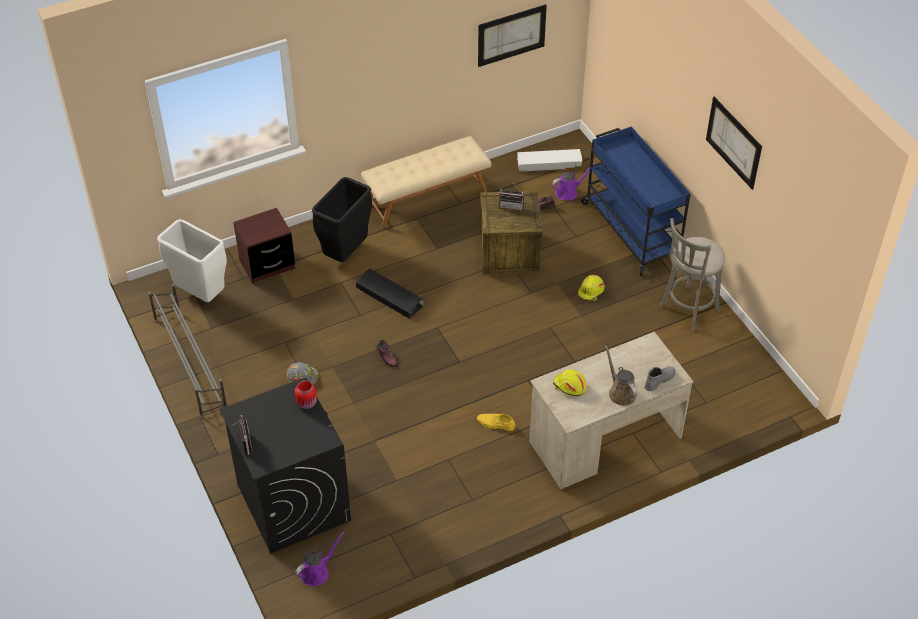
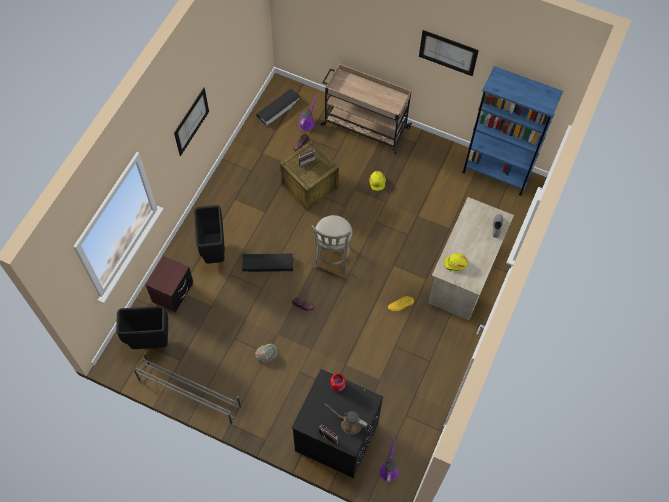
camera: 40 degrees left, 15 degrees up
white trash can [157,219,227,302] -> black trash can [116,306,168,349]
beige bench [361,136,492,229] -> none
picture [478,4,547,67] -> picture moved to [174,88,209,156]
white storage box [517,149,583,172] -> black storage box [256,89,301,126]
blue cart [581,126,691,276] -> beige cart [321,64,412,154]
brown watering can [605,345,638,406] -> brown watering can moved to [324,403,367,435]
grey stool [660,218,725,332] -> grey stool moved to [311,215,352,273]
none -> blue bookcase [462,66,563,196]

